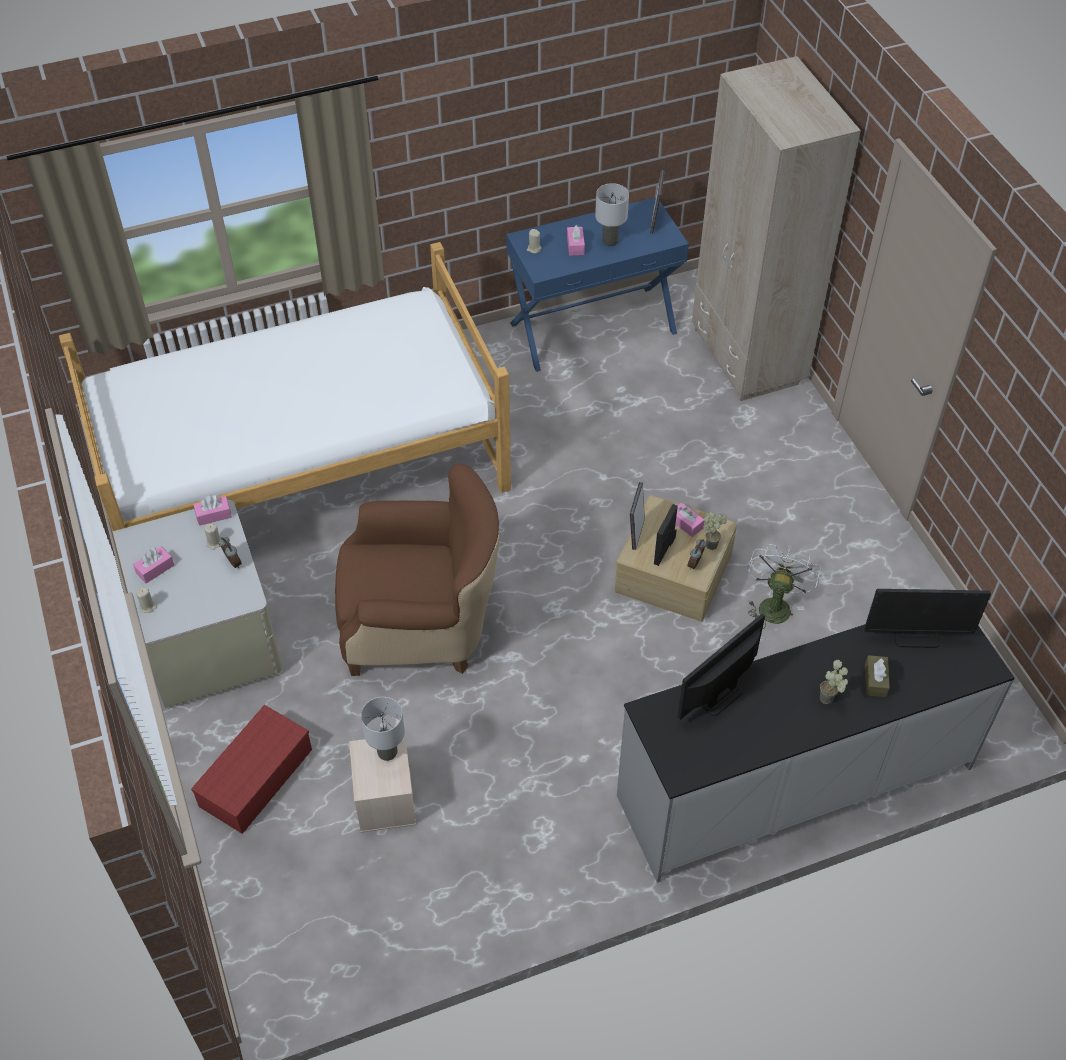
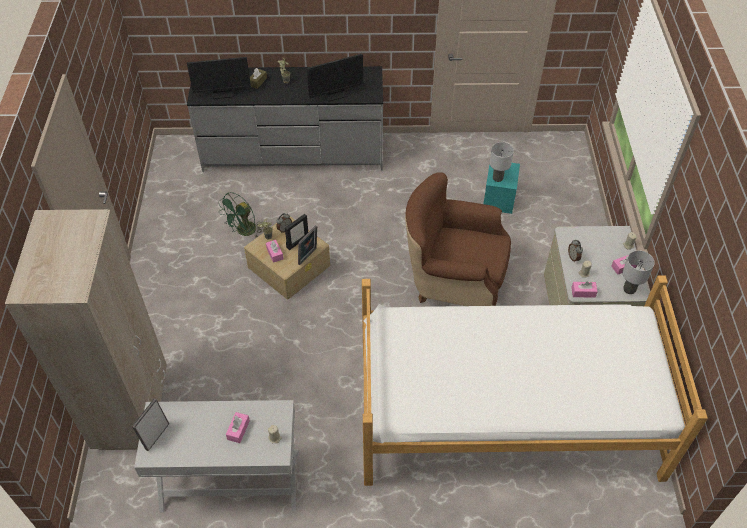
camera: 160 degrees left, 0 degrees up
red storage box [191,705,312,834] -> none
beige storage box [349,734,416,833] -> turquoise storage box [483,163,520,214]
blue console table [506,197,689,372] -> white console table [134,400,299,513]
white table lamp [595,183,629,246] -> white table lamp moved to [623,250,655,294]
white fan [748,544,821,629] -> green fan [218,192,262,237]
monitor [864,589,991,648] -> monitor turned 150 degrees clockwise [187,57,251,99]

